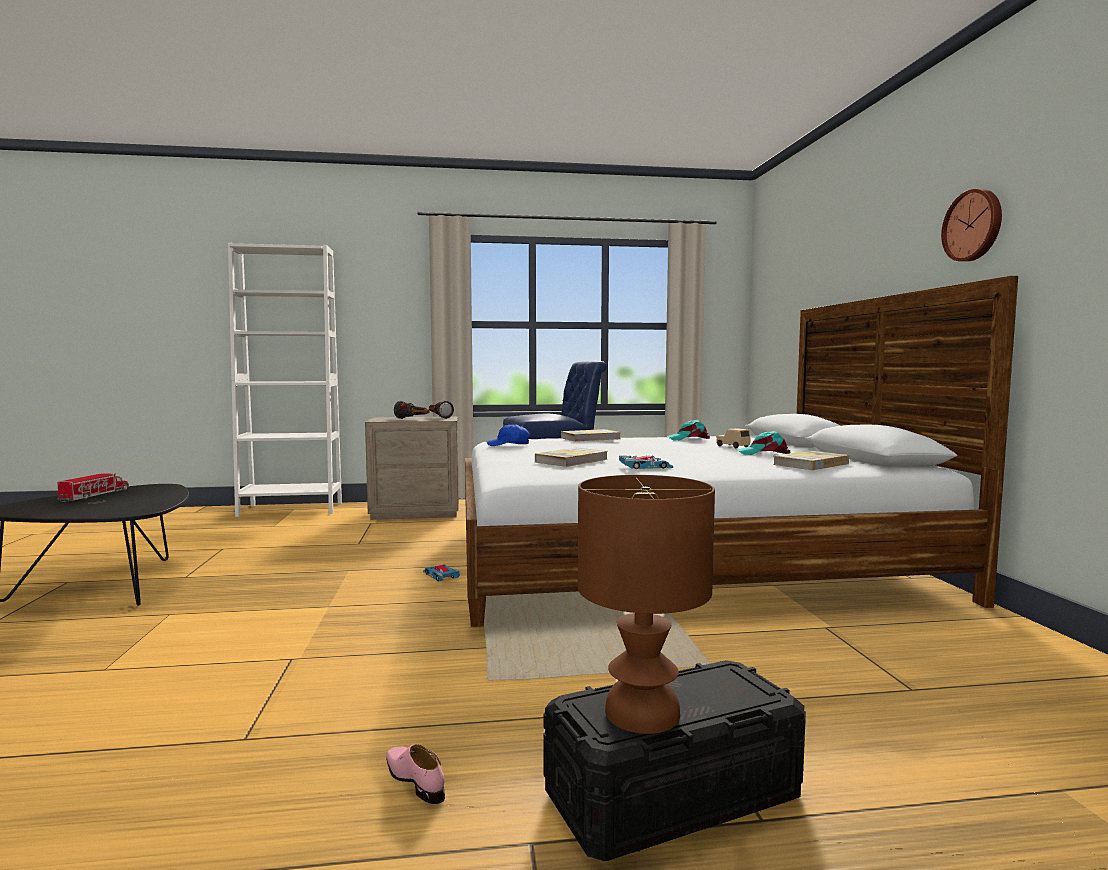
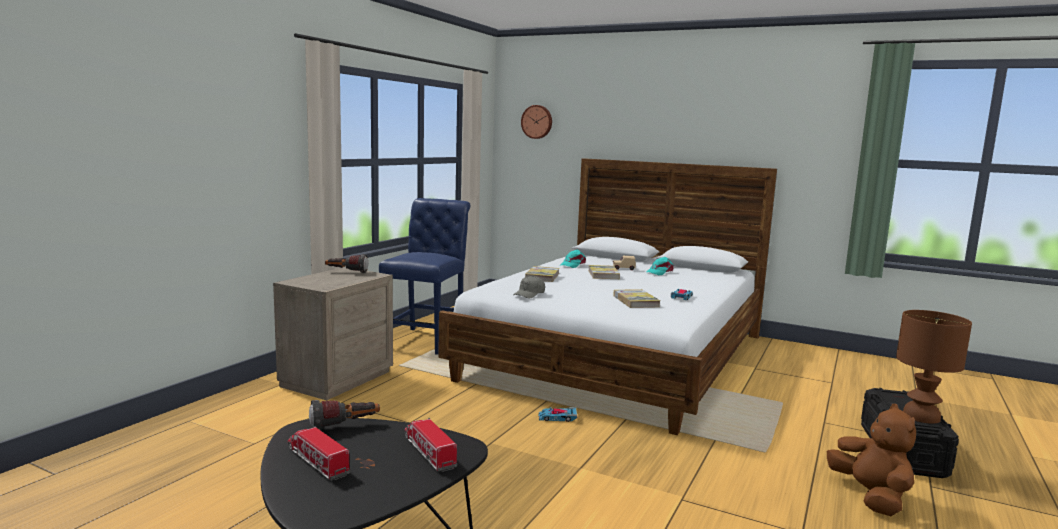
camera: 55 degrees left, 5 degrees up
white bookcase [228,242,342,517] -> none
pink shoe [386,744,445,804] -> brown plush toy [827,404,916,516]
flashlight [394,401,430,419] -> flashlight moved to [309,400,380,430]
blue cap [486,424,530,446] -> grey cap [513,276,545,298]
book [773,451,849,470] -> book moved to [588,265,620,279]
wall clock [941,189,1002,262] -> wall clock moved to [521,105,552,139]
none -> toy truck [404,418,457,472]

